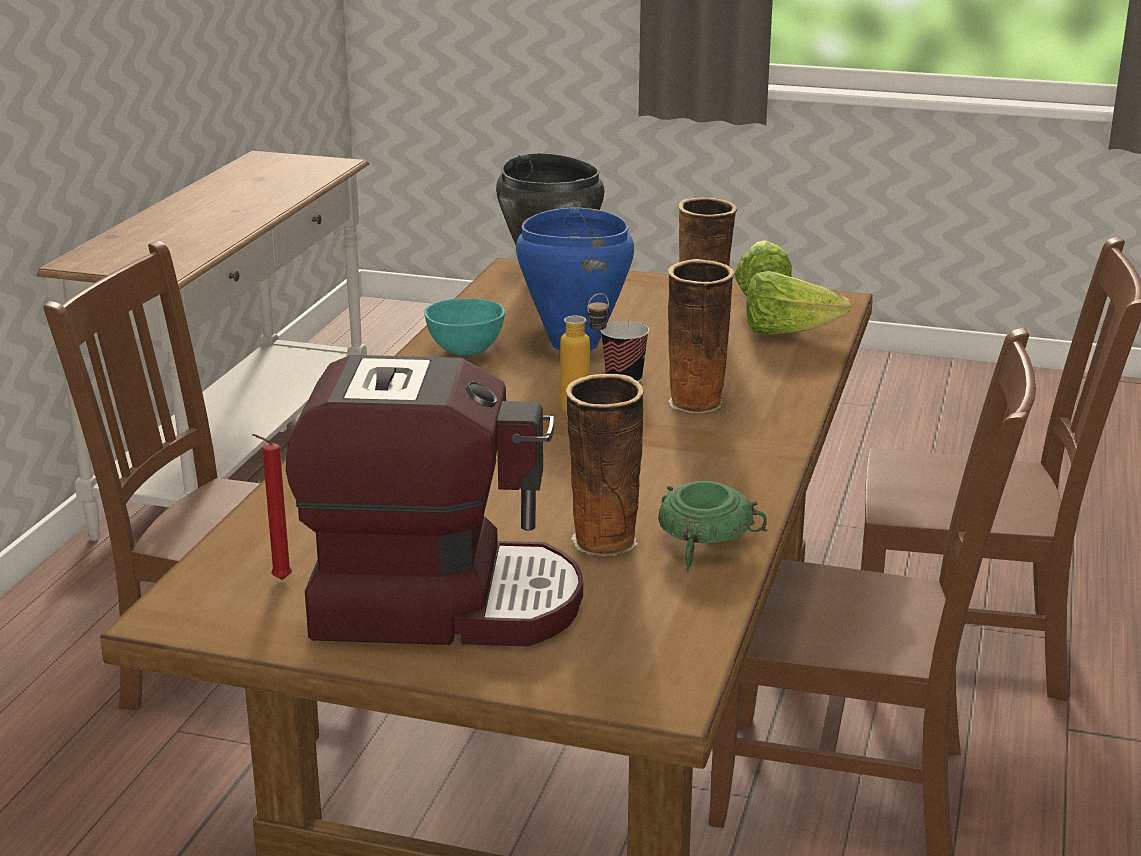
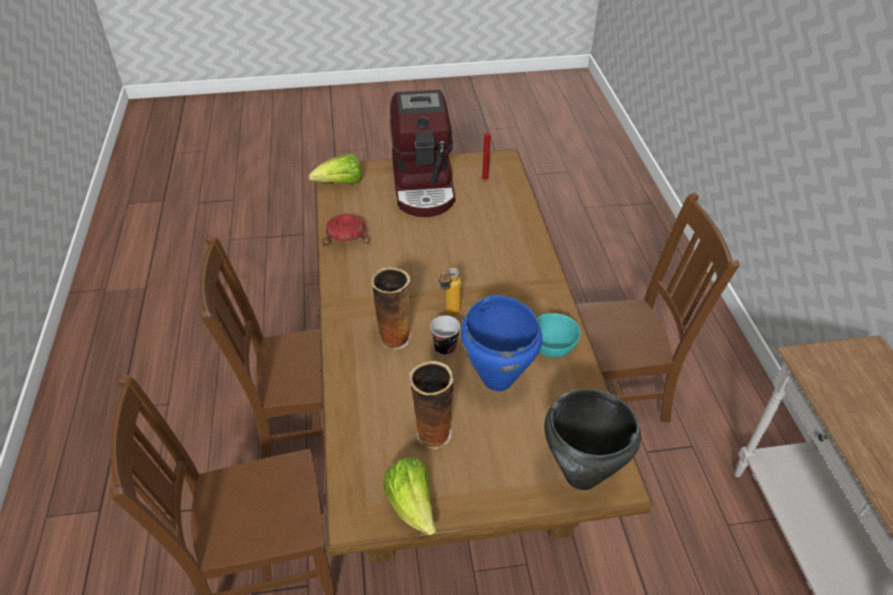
camera: 155 degrees right, 20 degrees up
coffee machine [286,355,583,647] -> coffee machine turned 75 degrees counterclockwise [390,90,455,217]
vase [565,374,644,556] -> none
green bowl [658,481,768,572] -> red bowl [322,213,371,246]
lettuce [746,271,852,335] -> lettuce moved to [308,154,362,184]

